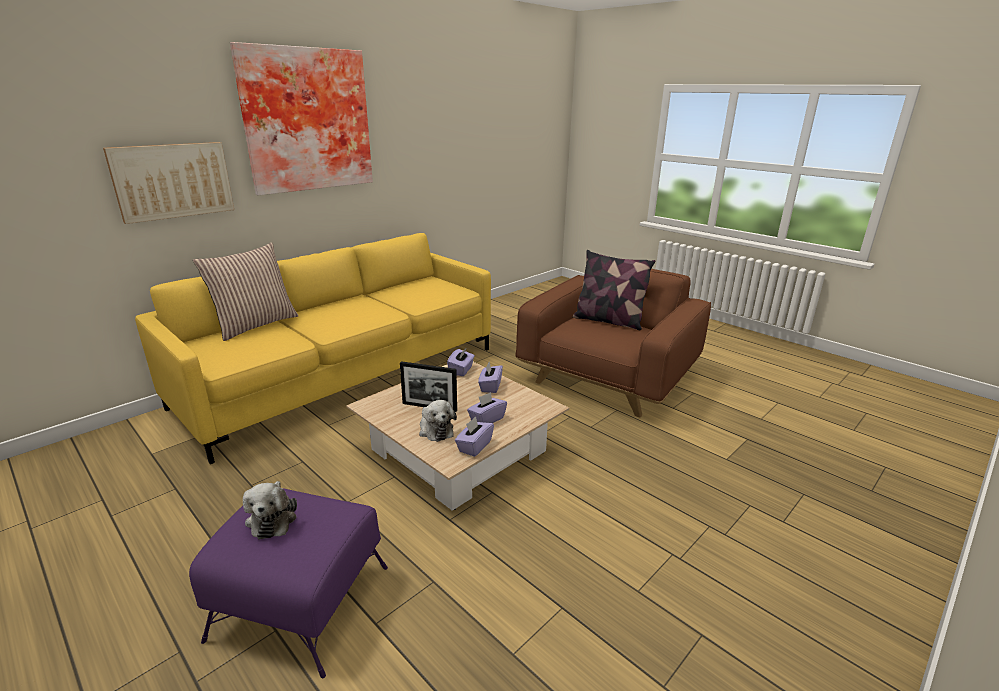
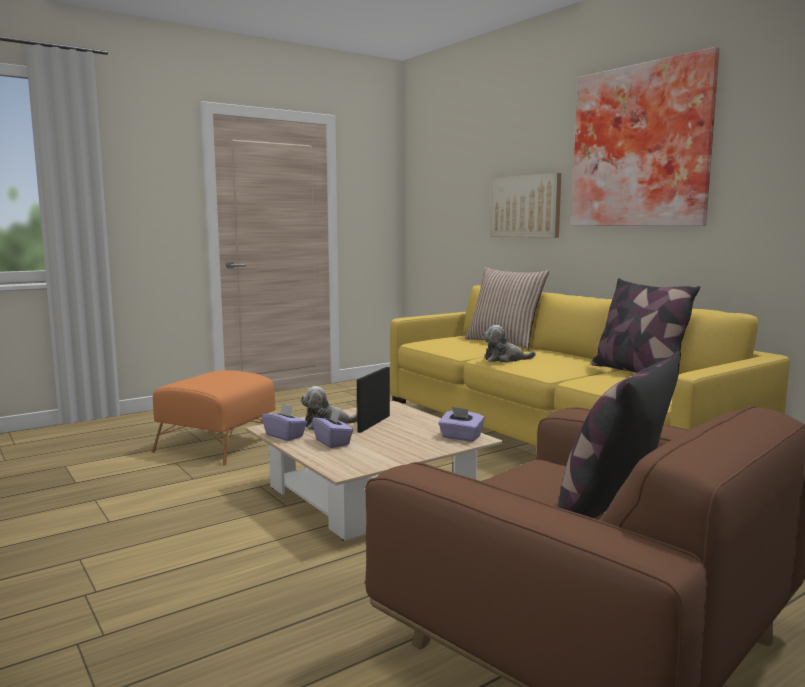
camera: 100 degrees right, 15 degrees down
purple ottoman [189,488,388,678] -> orange ottoman [152,370,276,465]
plush toy [243,481,297,539] -> plush toy moved to [483,325,536,363]
purple tissue box [478,362,503,393] -> none
none -> pillow [591,278,700,373]

